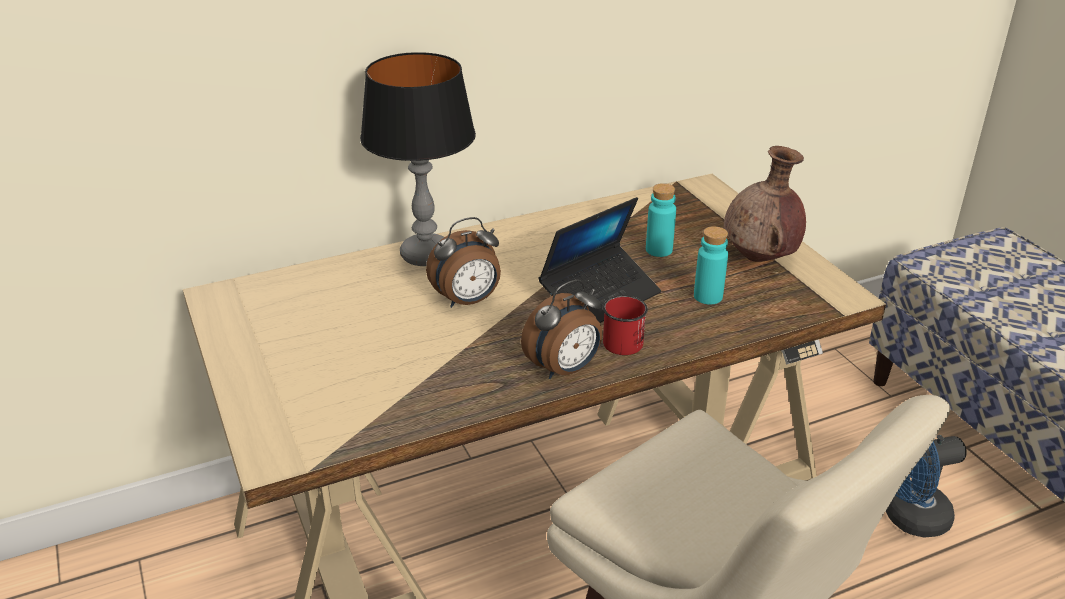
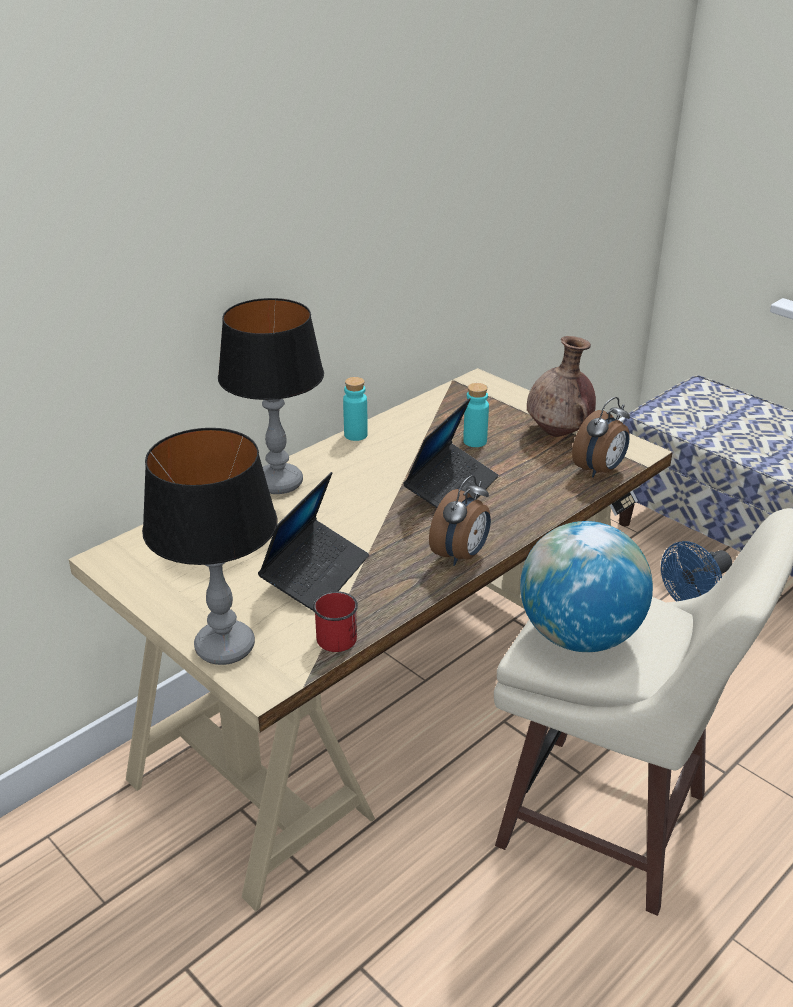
camera: 20 degrees left, 0 degrees up
alarm clock [426,217,501,308] -> alarm clock moved to [572,397,630,478]
red mug [603,295,648,355] -> red mug moved to [313,591,358,652]
turquoise bottle [694,226,728,305] -> turquoise bottle moved to [343,377,368,441]
none -> table lamp [142,428,278,665]
none -> laptop [258,472,369,611]
none -> globe [520,521,653,652]

